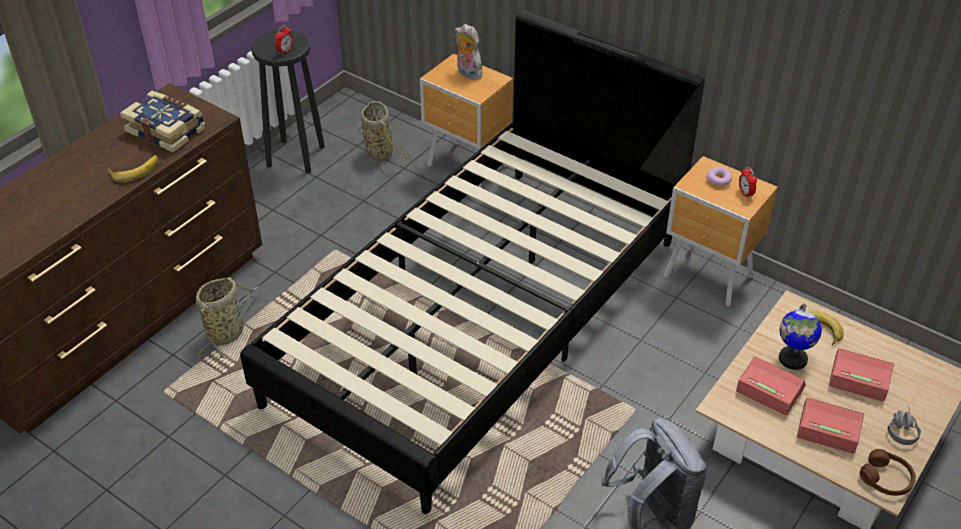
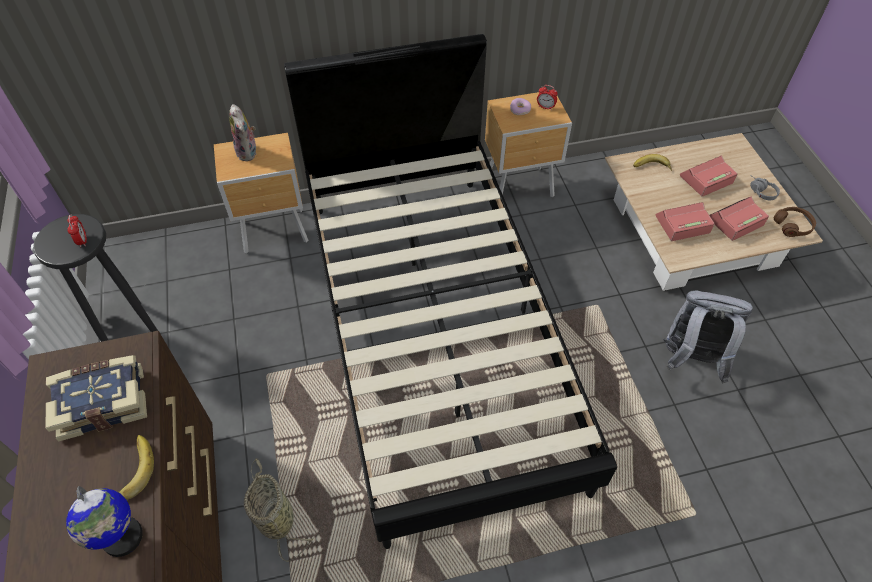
camera: 50 degrees left, 10 degrees up
basket [359,102,409,172] -> none
plush toy [455,24,483,80] -> plush toy turned 105 degrees counterclockwise [229,104,256,161]
globe [779,304,822,370] -> globe moved to [66,486,143,557]

